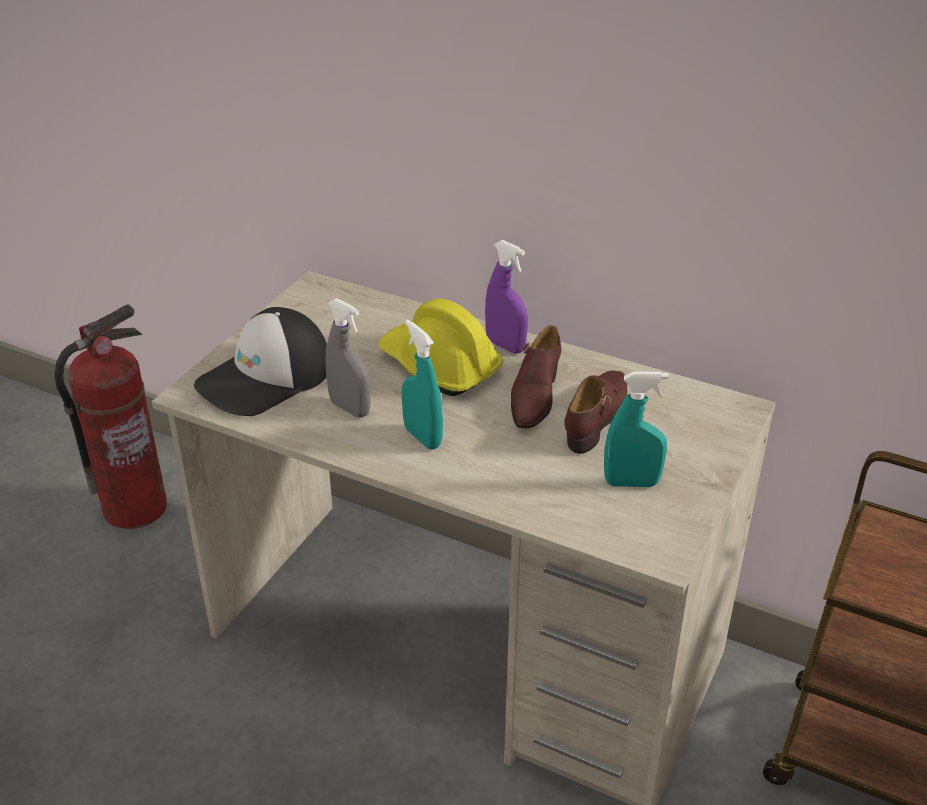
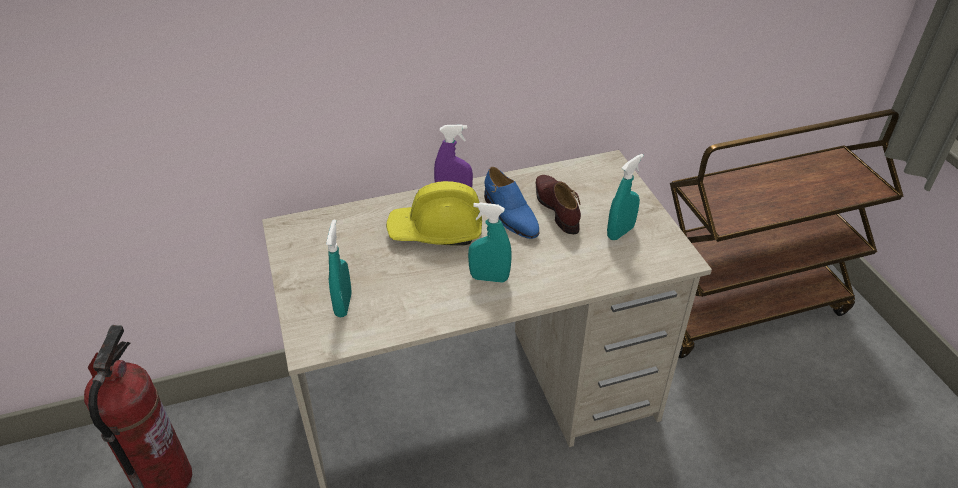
camera: 45 degrees left, 5 degrees up
cap [194,307,327,416] -> turquoise spray bottle [326,220,352,317]
grey spray bottle [325,298,370,417] -> none
brown shoe [511,325,561,429] -> blue shoe [484,167,540,239]

